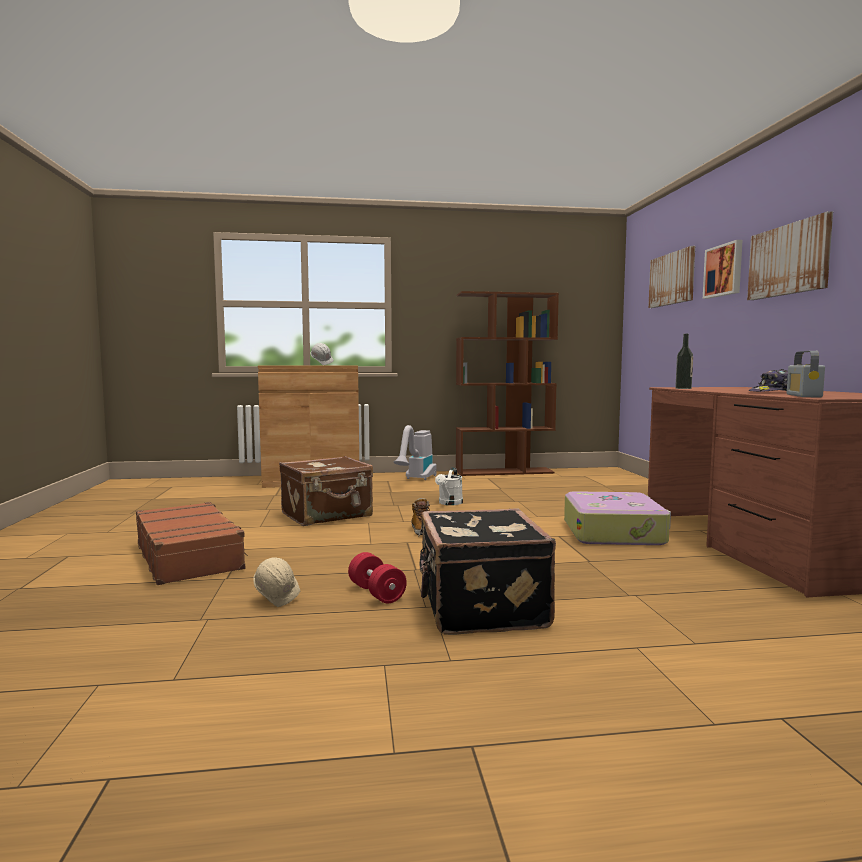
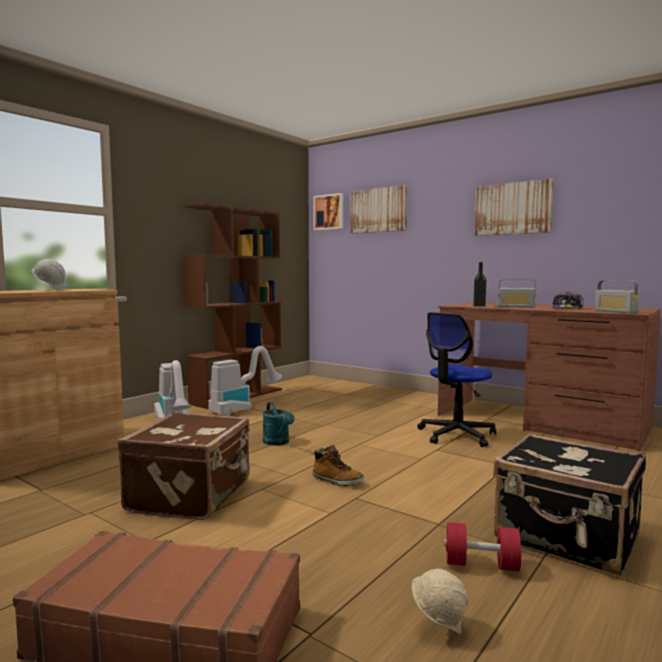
camera: 45 degrees left, 0 degrees up
white watering can [435,468,463,505] -> turquoise watering can [263,402,294,446]
suitcase [564,491,671,545] -> office chair [417,312,496,447]
picture [703,240,743,299] -> picture moved to [314,193,343,230]
none -> vacuum cleaner [208,346,282,416]
none -> radio [498,279,537,308]

